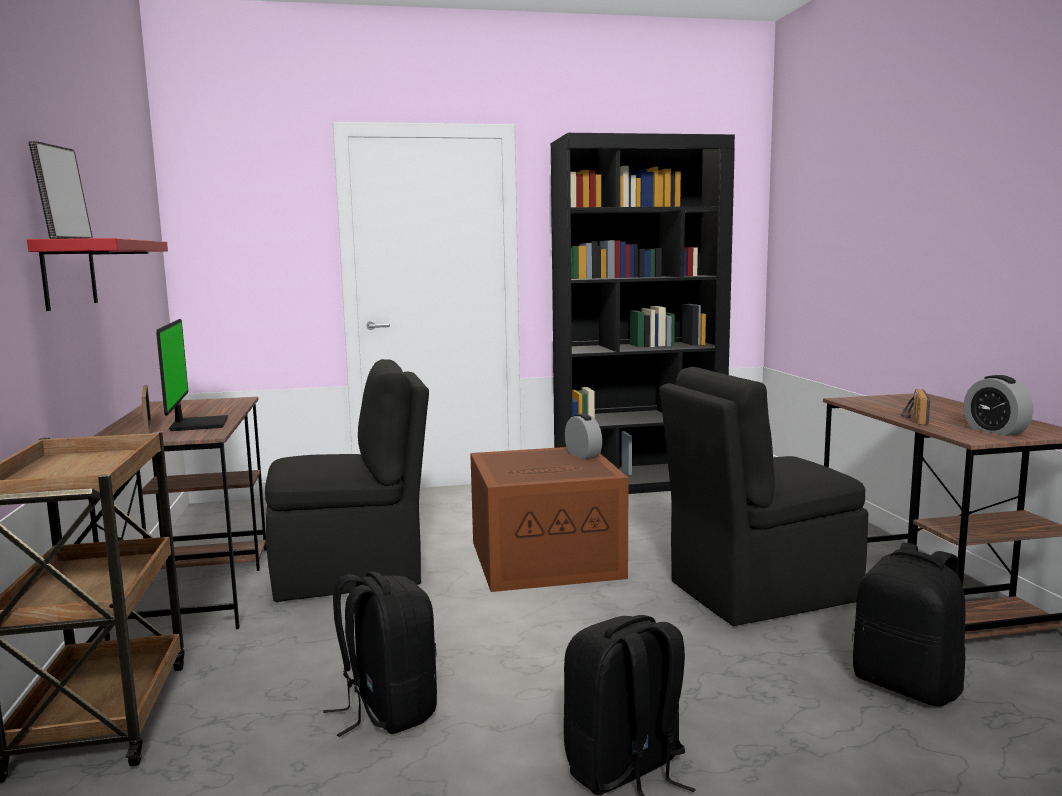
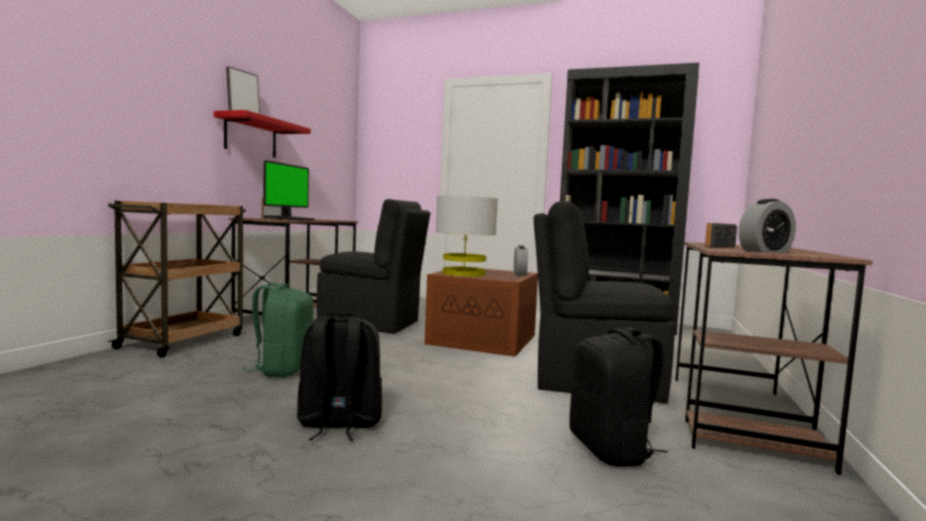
camera: 30 degrees right, 5 degrees down
black backpack [323,571,437,737] -> green backpack [242,282,314,377]
alarm clock [963,375,1033,436] -> alarm clock turned 120 degrees counterclockwise [739,199,796,253]
none -> grey table lamp [436,196,498,277]

